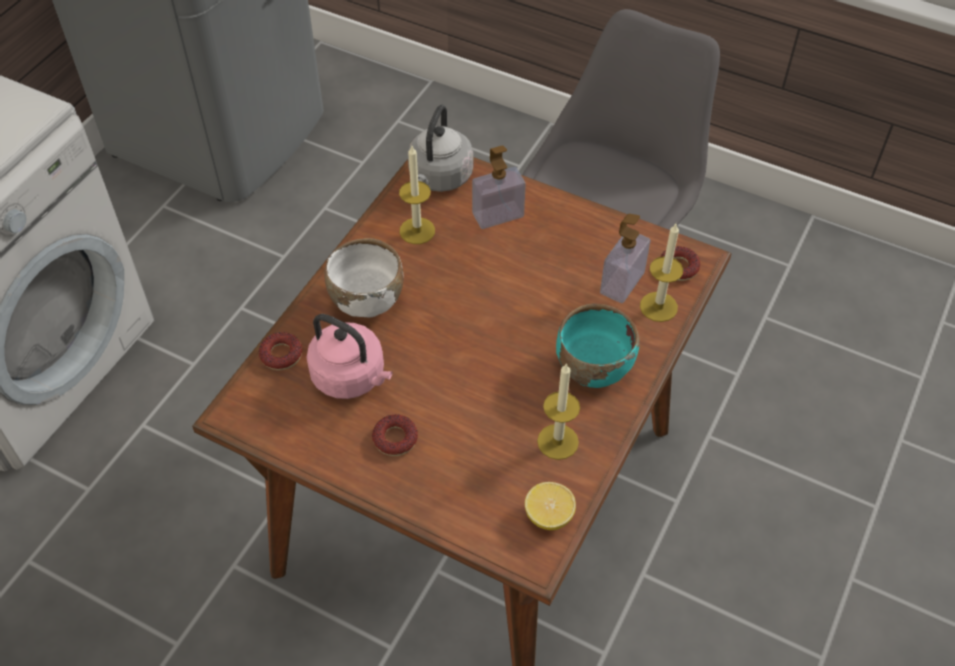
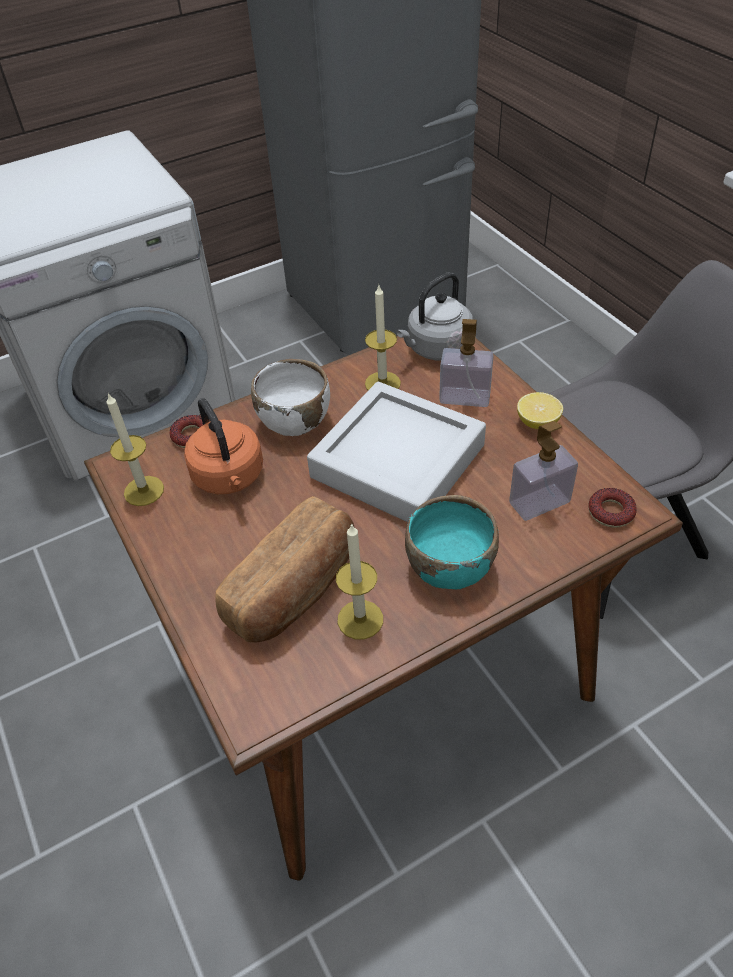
camera: 35 degrees right, 5 degrees down
pink kettle [306,314,392,399] -> orange kettle [184,398,263,494]
donut [372,414,418,456] -> none
lemon [525,482,576,530] -> lemon moved to [517,392,563,429]
candle [640,224,683,322] -> candle moved to [106,393,164,506]
none -> bread [215,496,355,642]
none -> grey tray [307,382,486,522]

